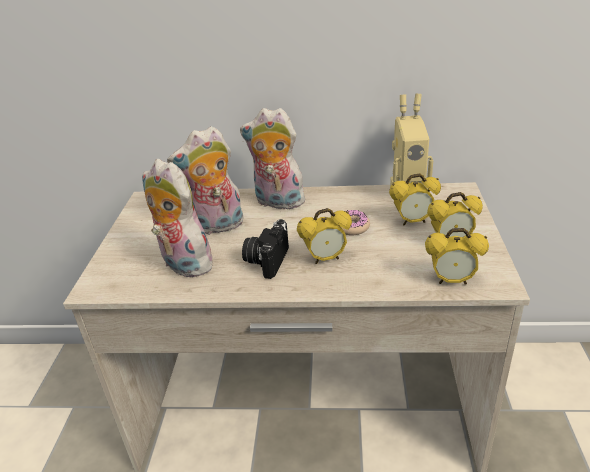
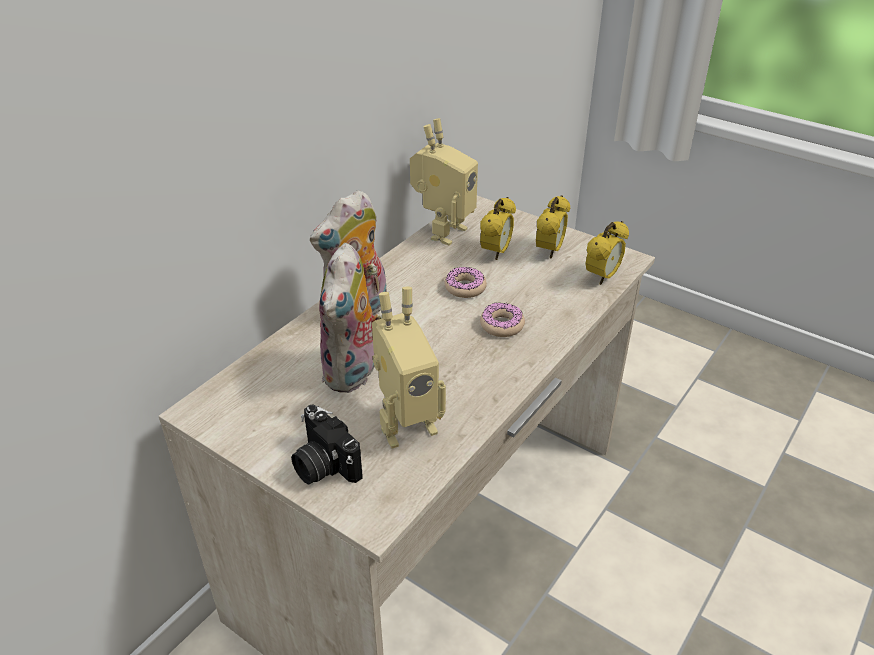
camera: 60 degrees left, 5 degrees up
plush toy [142,159,217,277] -> toy robot [372,287,446,449]
camera [242,219,289,279] -> camera moved to [291,404,362,485]
alarm clock [297,208,352,264] -> donut [480,302,525,337]

